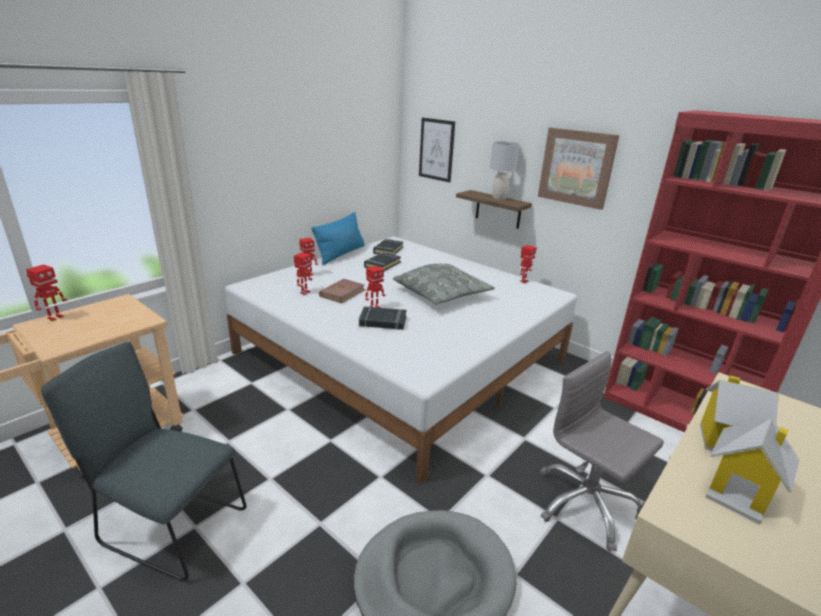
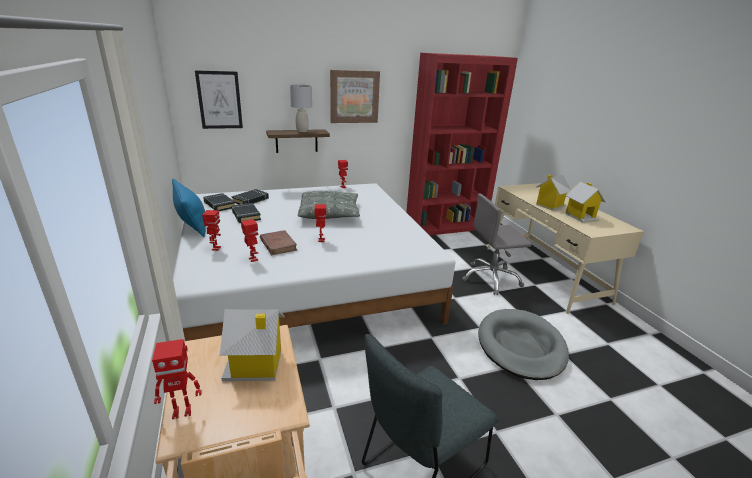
camera: 60 degrees left, 0 degrees up
toy robot [26,264,67,321] -> toy robot turned 105 degrees clockwise [152,339,202,419]
black book [359,307,407,330] -> black book moved to [231,189,269,204]
none -> toy house [220,309,284,381]

